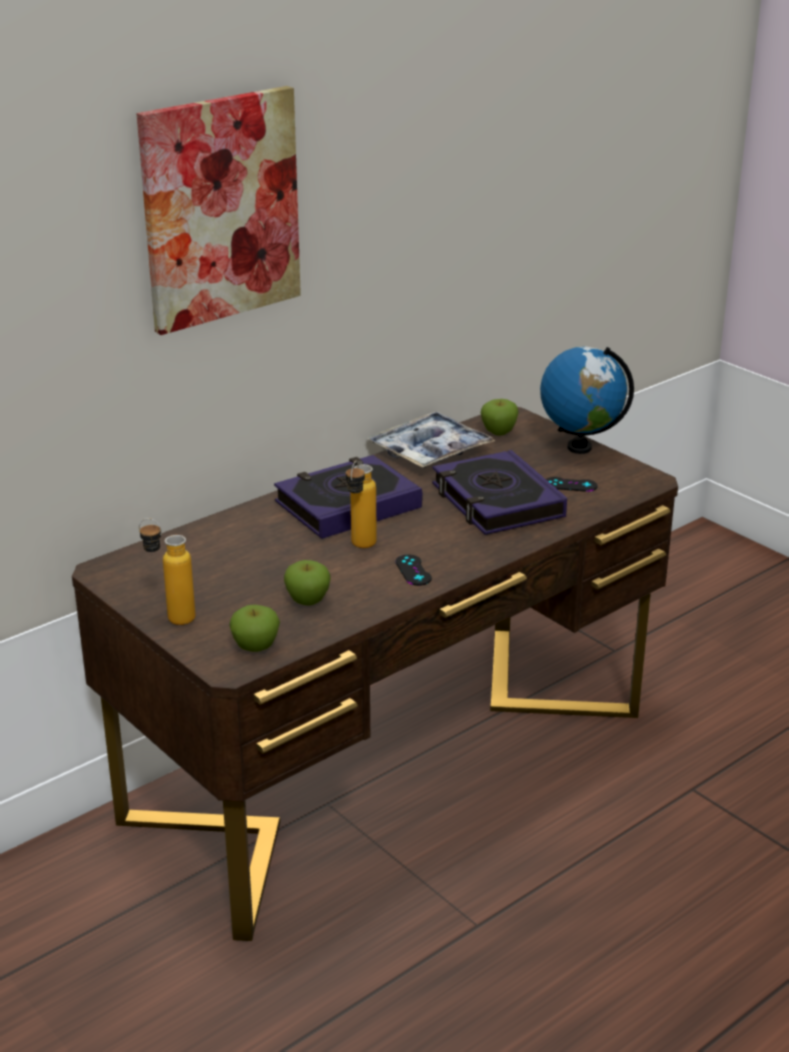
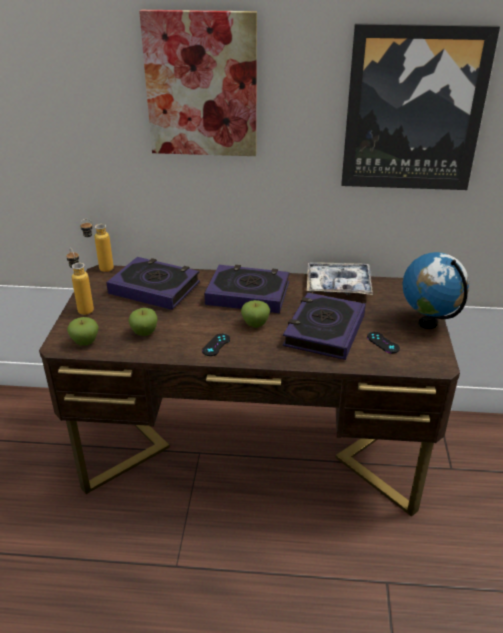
camera: 45 degrees right, 5 degrees up
bottle [346,460,377,548] -> bottle moved to [80,219,114,272]
apple [481,399,519,435] -> apple moved to [241,300,270,328]
none -> book [106,257,200,310]
none -> picture [341,23,500,190]

